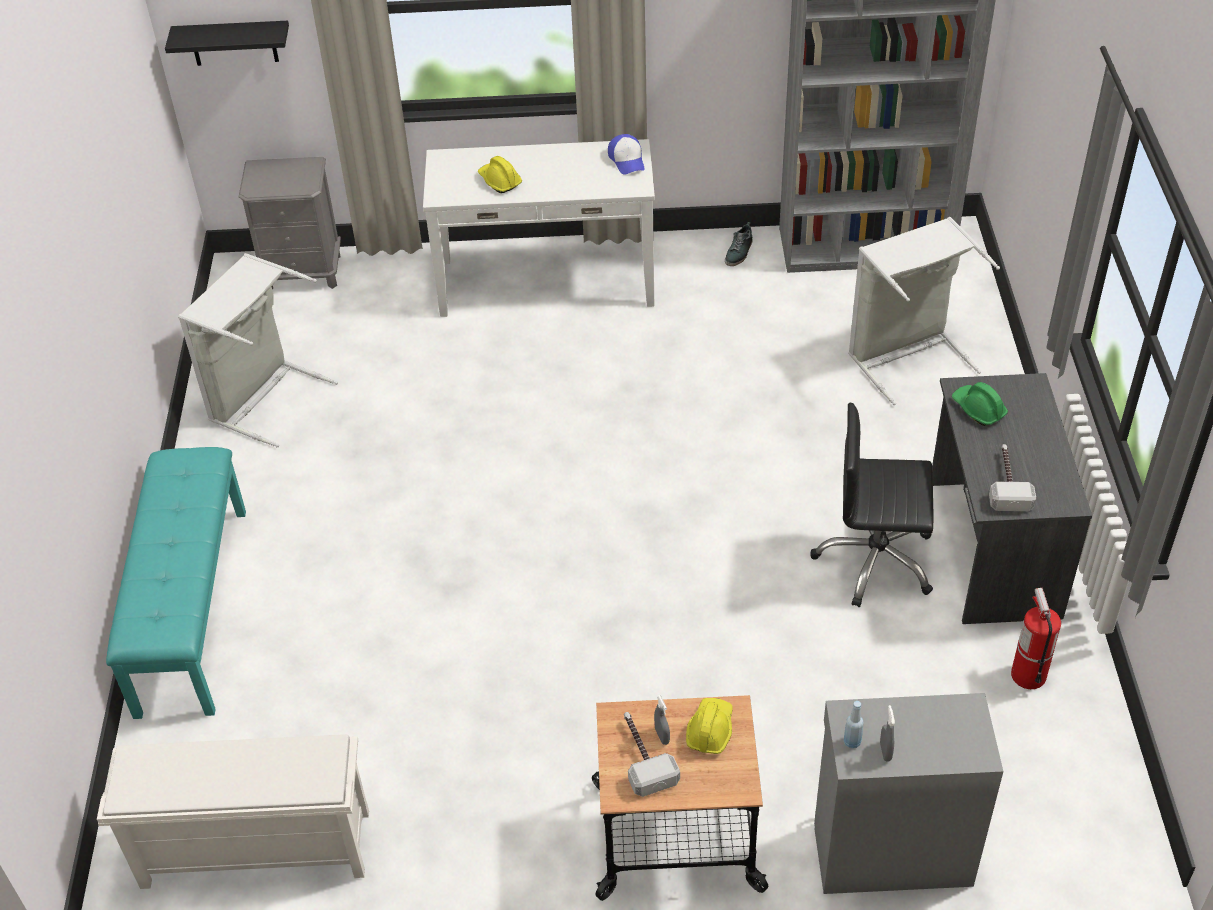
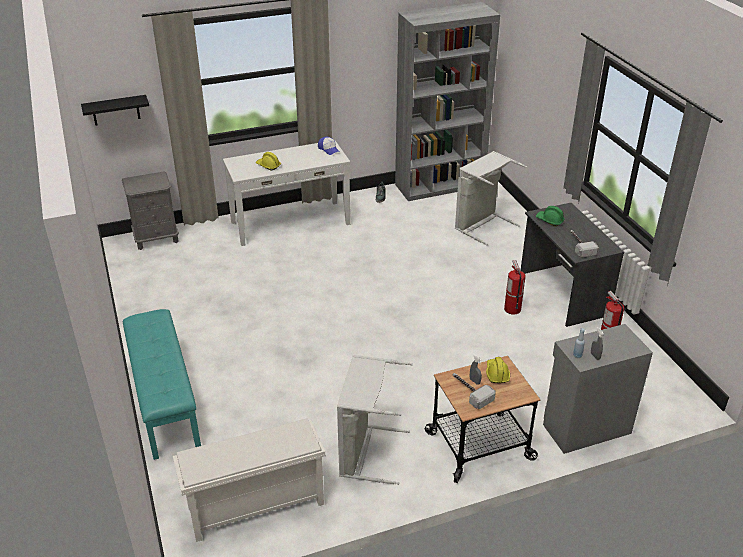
camera: 20 degrees left, 10 degrees down
grey laundry basket [178,253,338,447] -> grey laundry basket moved to [337,355,413,485]
black office chair [811,402,933,607] -> fire extinguisher [504,260,526,315]

